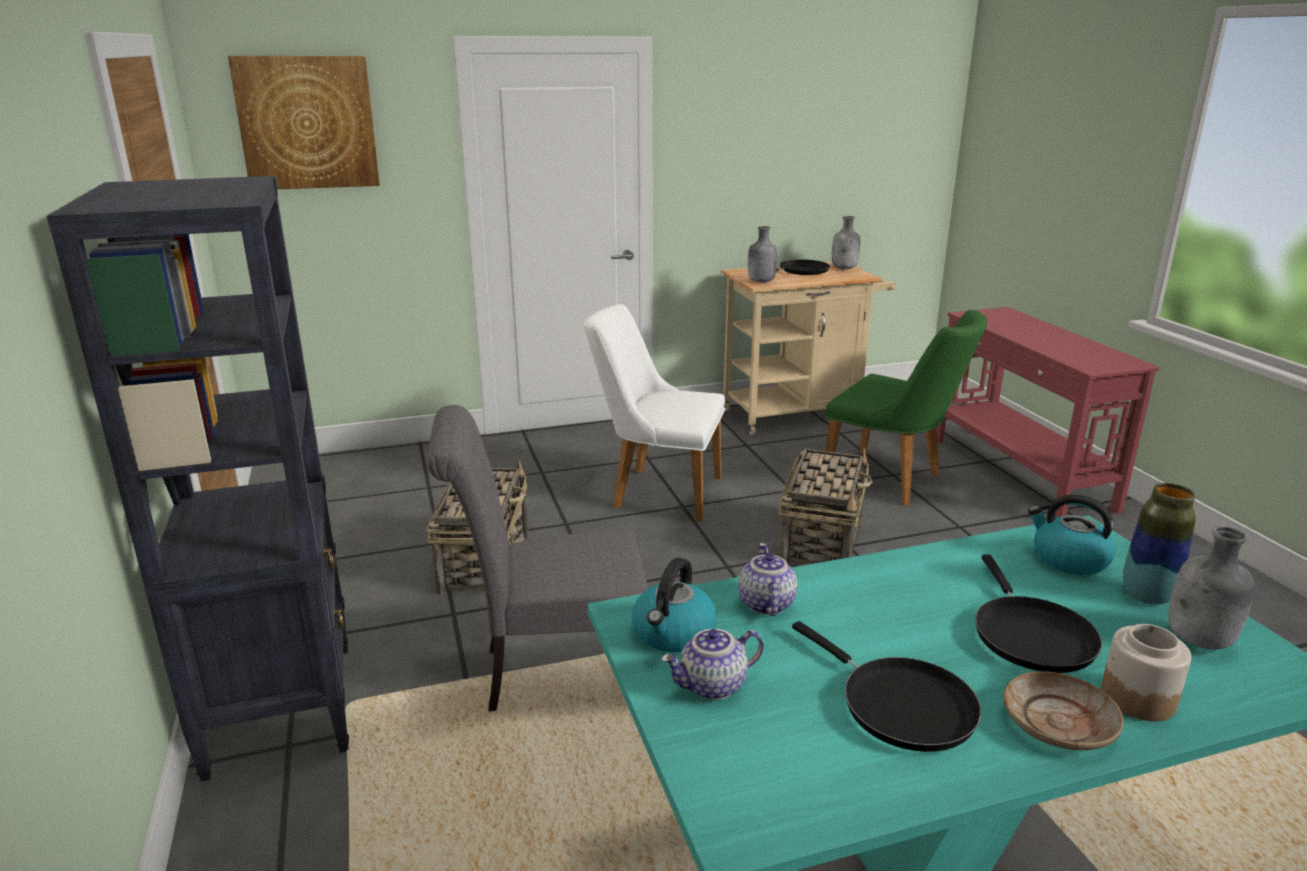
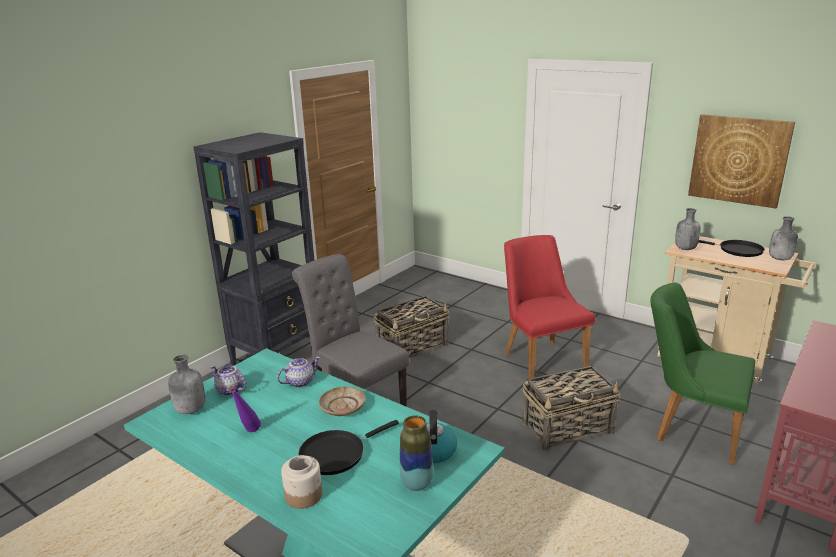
camera: 55 degrees right, 0 degrees up
picture [228,56,380,189] -> picture moved to [688,114,795,208]
white chair [584,304,725,522] -> red chair [504,235,595,379]
kettle [632,557,717,653] -> none
black frying pan [792,621,981,752] -> purple bottle [229,386,261,432]
green chair [825,310,988,506] -> green chair turned 120 degrees clockwise [650,283,755,465]
beige plate [1003,671,1124,750] -> beige plate moved to [319,386,366,416]
grey bottle [1169,526,1255,649] -> grey bottle moved to [168,354,205,414]

